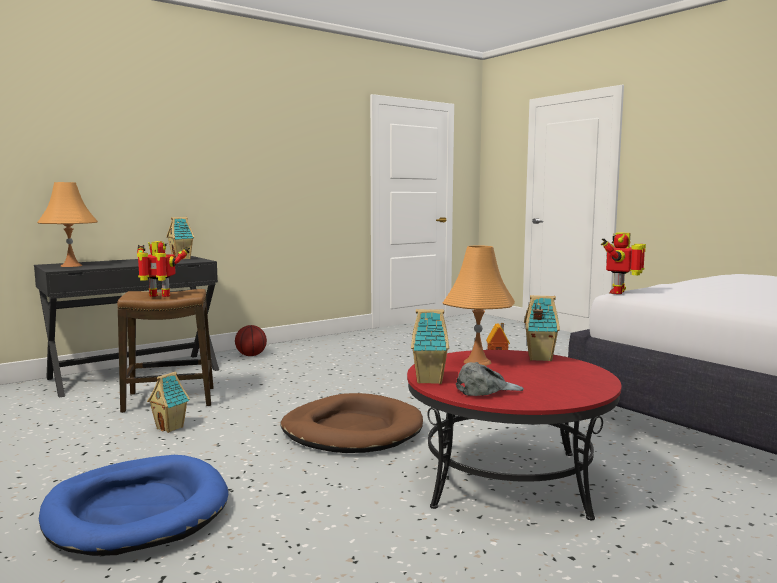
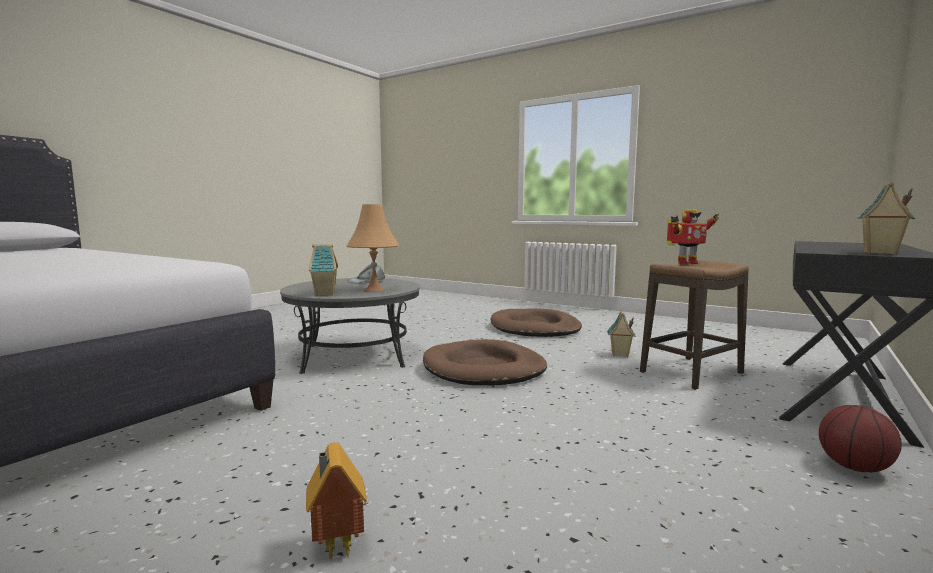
camera: 160 degrees right, 0 degrees up
orange table lamp [37,182,98,267] -> none
blue dog bed [39,455,228,556] -> brown dog bed [491,309,582,337]
red coffee table [407,350,622,520] -> grey coffee table [280,278,420,374]
toy house [411,309,449,384] -> none
toy robot [601,232,646,294] -> none

